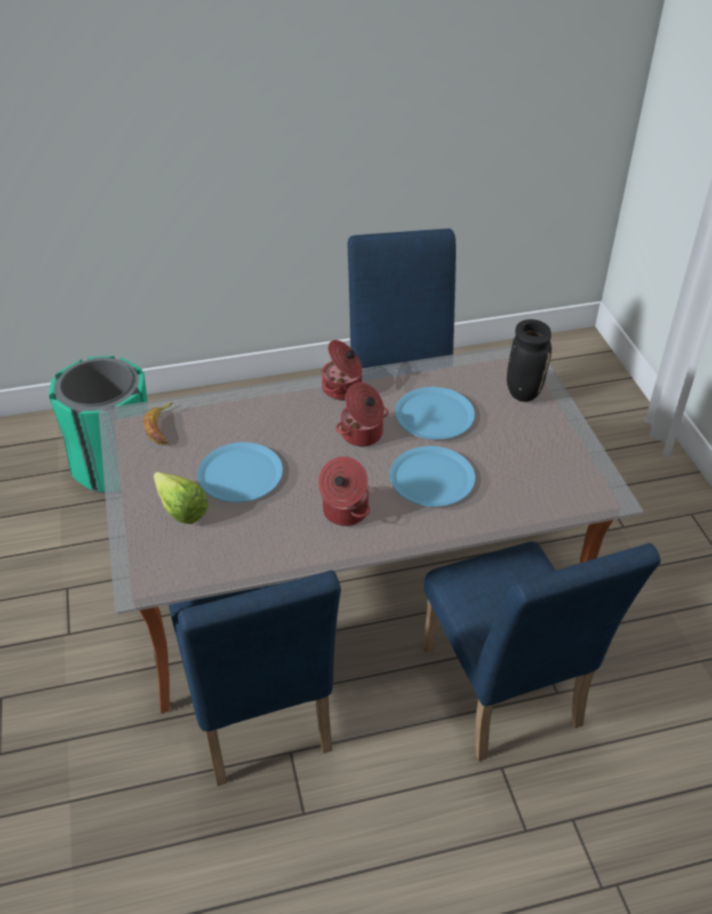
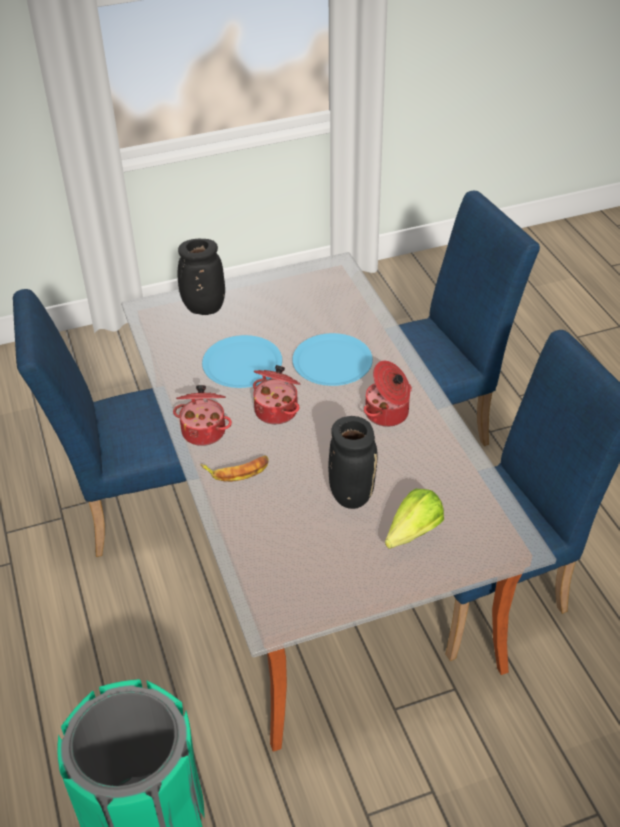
camera: 95 degrees left, 0 degrees up
banana [143,402,173,445] -> banana moved to [201,456,269,482]
blue plate [197,442,283,502] -> black vase [328,416,378,509]

